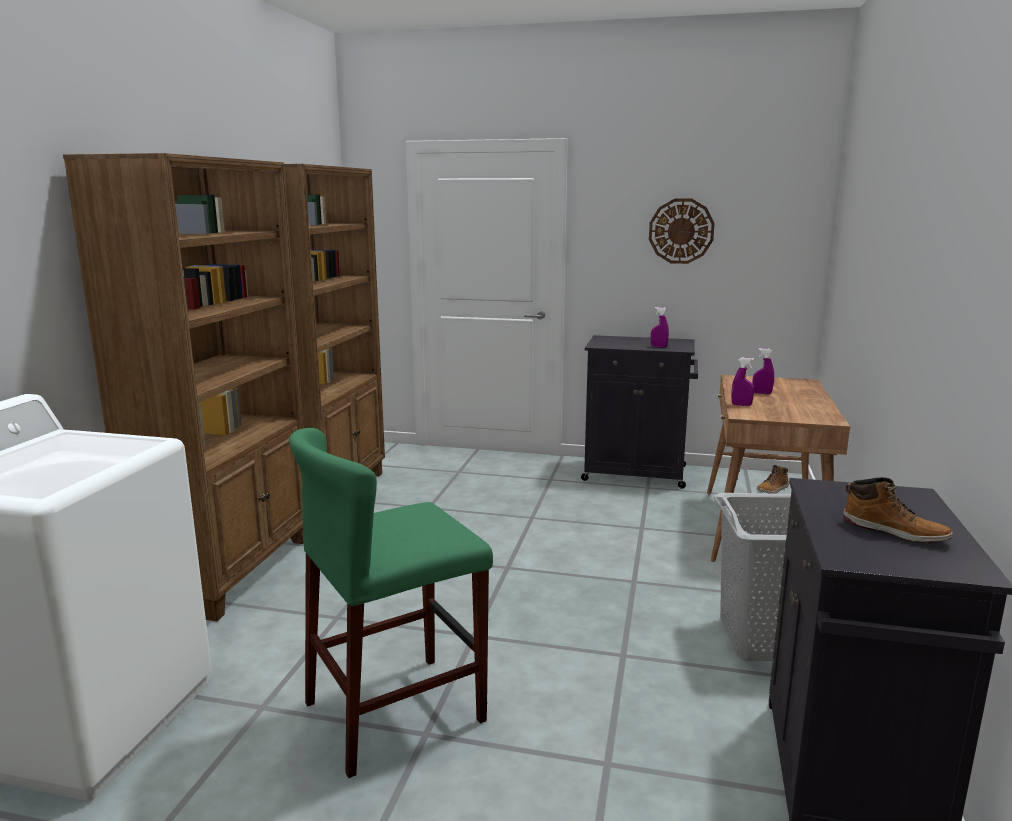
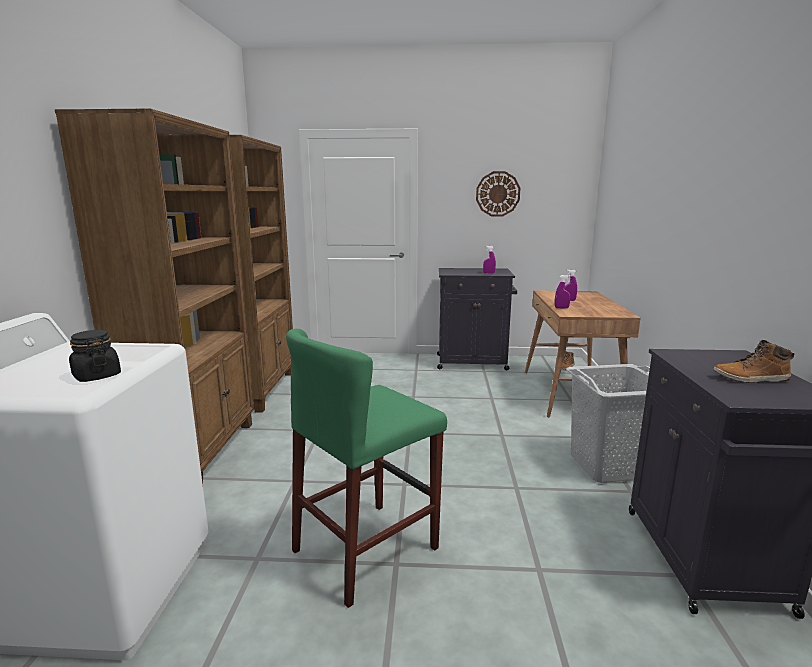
camera: 10 degrees left, 0 degrees up
boot [843,477,953,543] -> boot turned 150 degrees clockwise [714,340,794,383]
none -> black jar [69,330,121,382]

